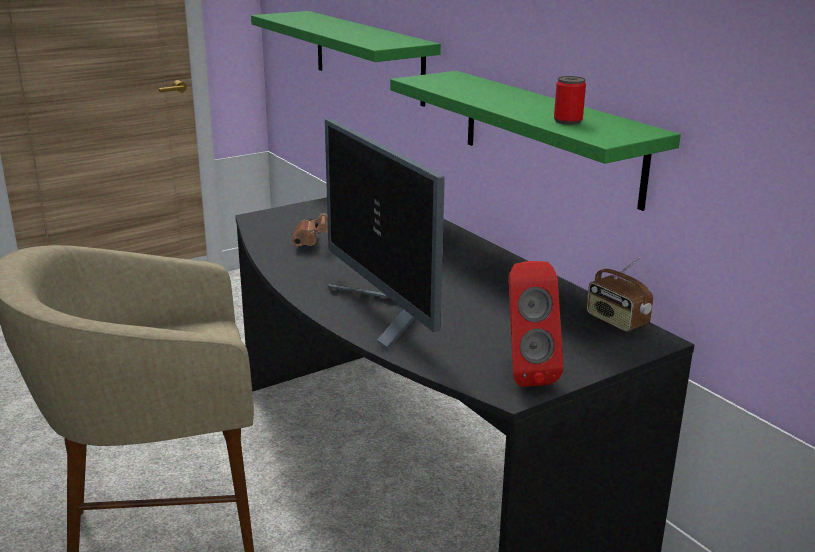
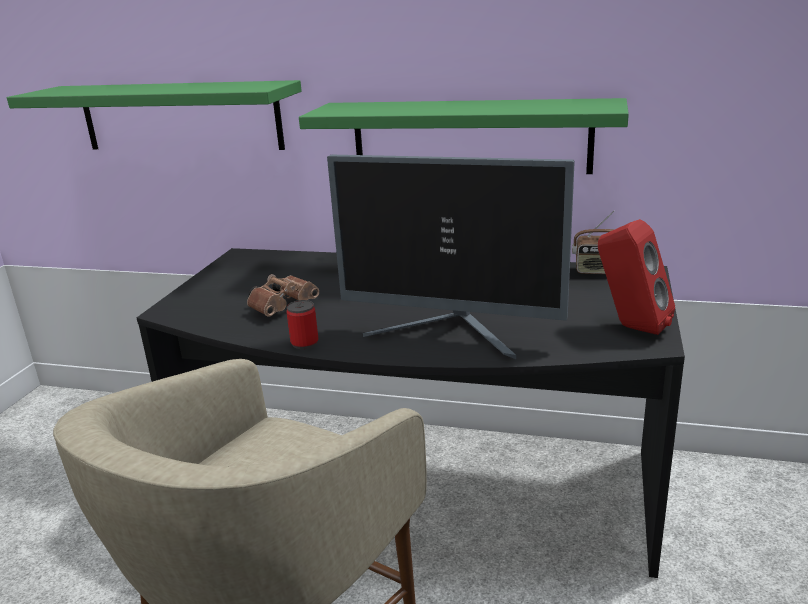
camera: 40 degrees left, 0 degrees up
can [554,76,586,125] -> can moved to [286,300,318,349]

